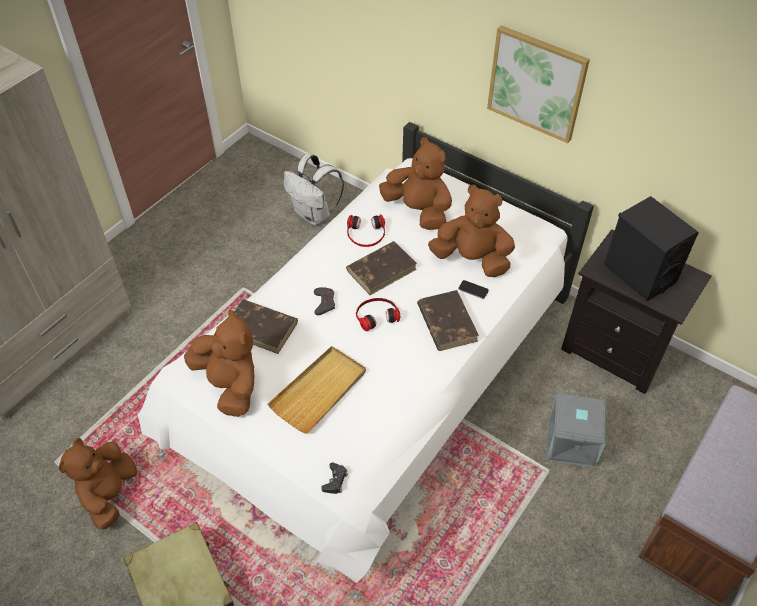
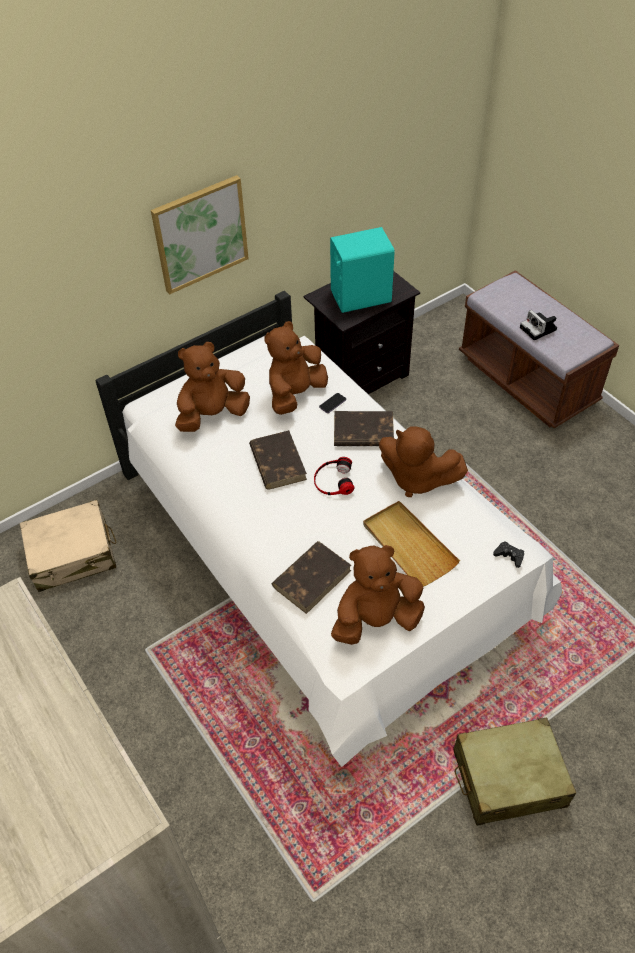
camera: 70 degrees left, 0 degrees up
brown plush toy [59,438,137,529] -> brown plush toy moved to [379,426,468,497]
white backpack [284,153,344,225] -> beige suitcase [20,500,117,592]
grey game controller [314,287,335,315] -> none
headphones [347,215,385,247] -> none
grey storage box [546,392,607,467] -> none
black speaker [604,196,699,301] -> turquoise speaker [330,227,395,313]
none -> camera [520,310,557,340]

